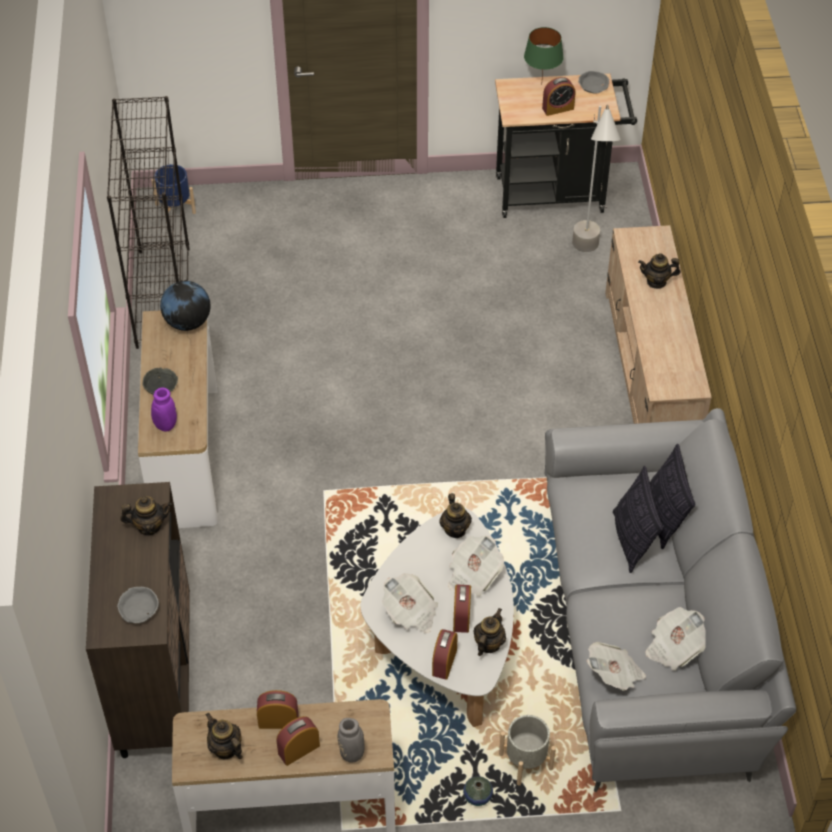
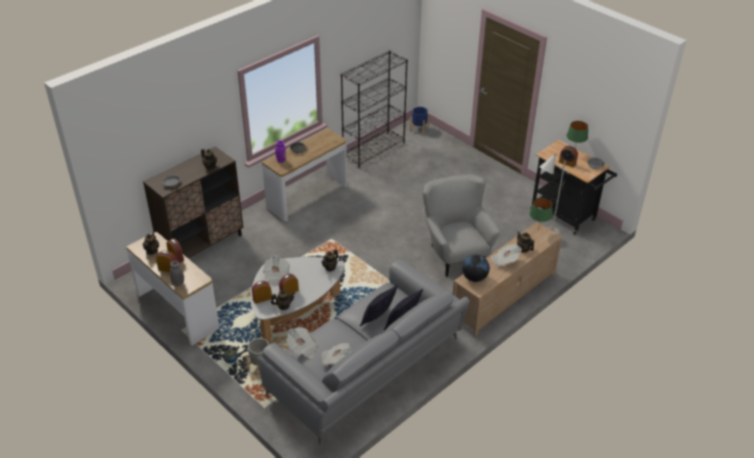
camera: 50 degrees right, 10 degrees down
globe [160,281,211,331] -> globe moved to [462,254,490,282]
newspaper [448,536,504,596] -> newspaper moved to [490,244,522,267]
none -> grey armchair [422,174,500,277]
none -> green table lamp [530,198,553,230]

